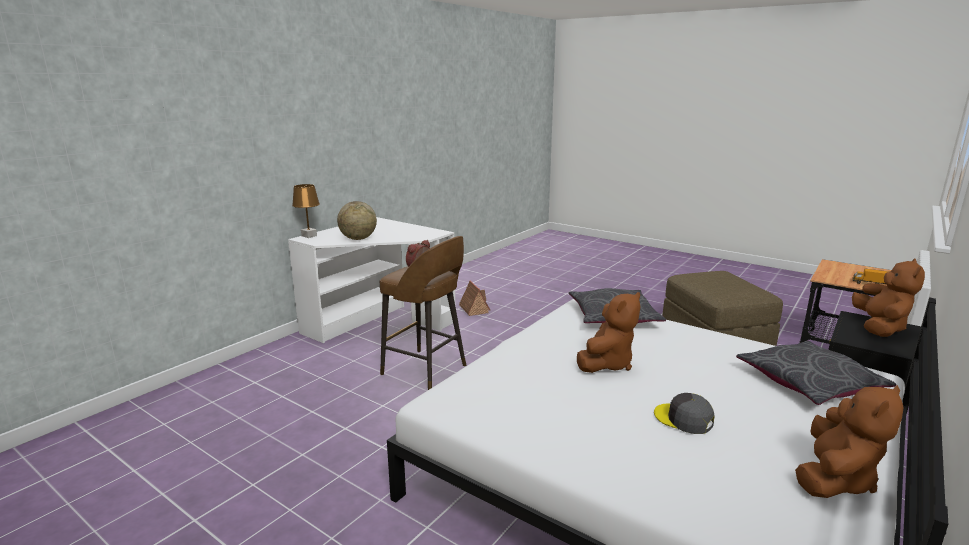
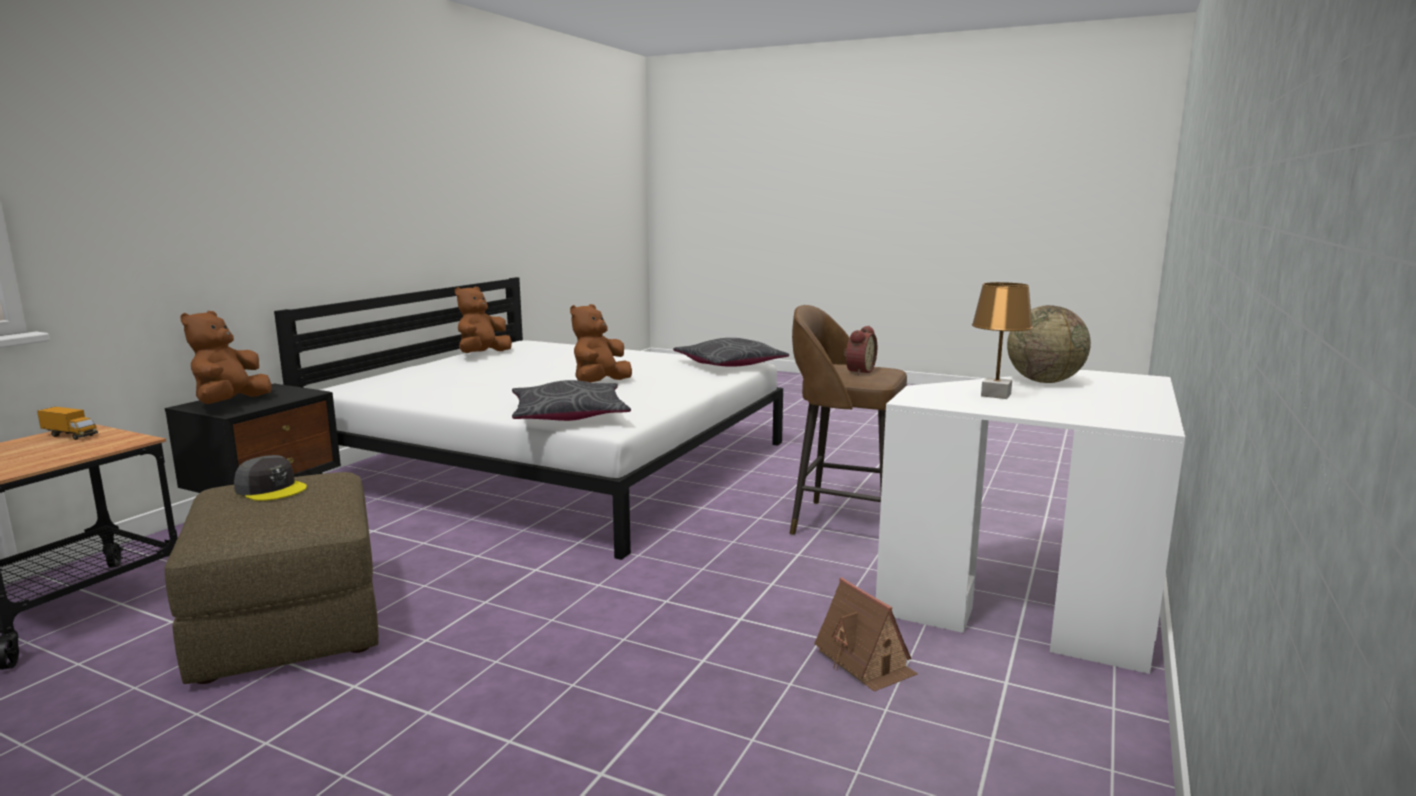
camera: 170 degrees right, 5 degrees down
brown table lamp [292,184,320,238] -> brown table lamp moved to [972,282,1033,399]
grey cap [654,393,715,434] -> grey cap moved to [234,455,307,501]
grey pillow [736,341,896,405] -> grey pillow moved to [673,338,789,367]

